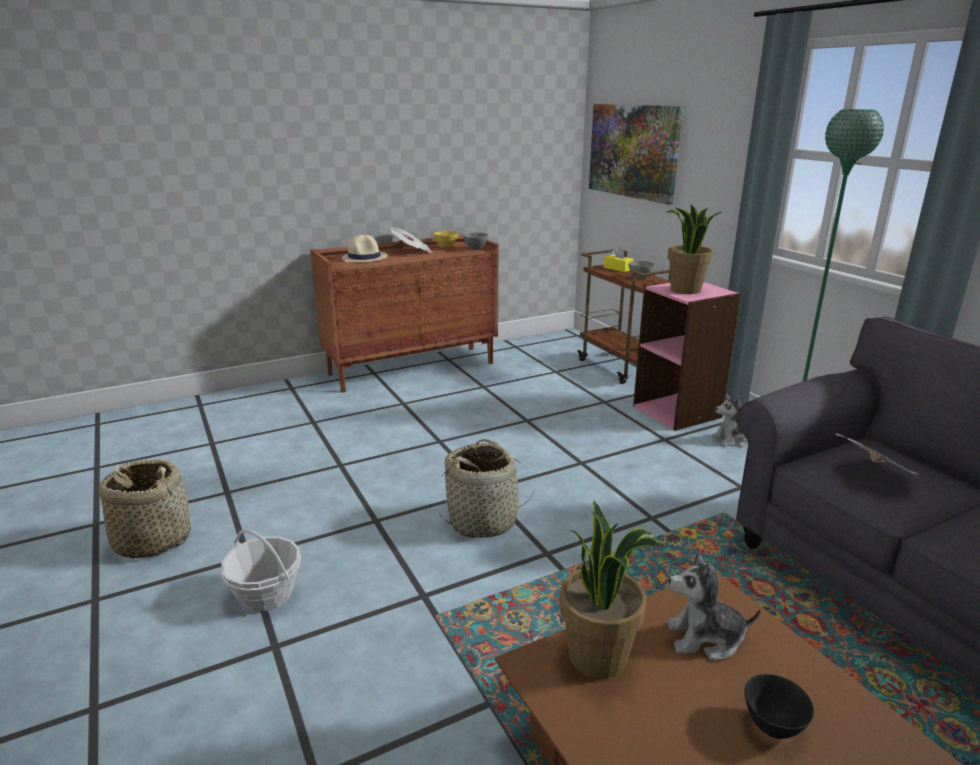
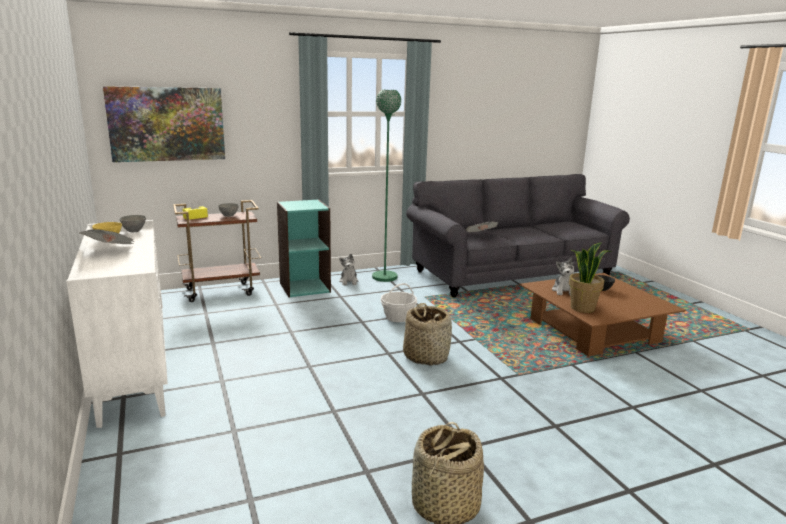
camera: 85 degrees left, 5 degrees down
basket [221,529,301,611] -> basket moved to [381,283,417,322]
brown cabinet [310,235,498,393] -> white cabinet [66,220,168,428]
beige hat [342,235,387,262] -> none
pink bookcase [633,282,741,431] -> turquoise bookcase [277,199,331,297]
potted plant [666,204,722,294] -> none

